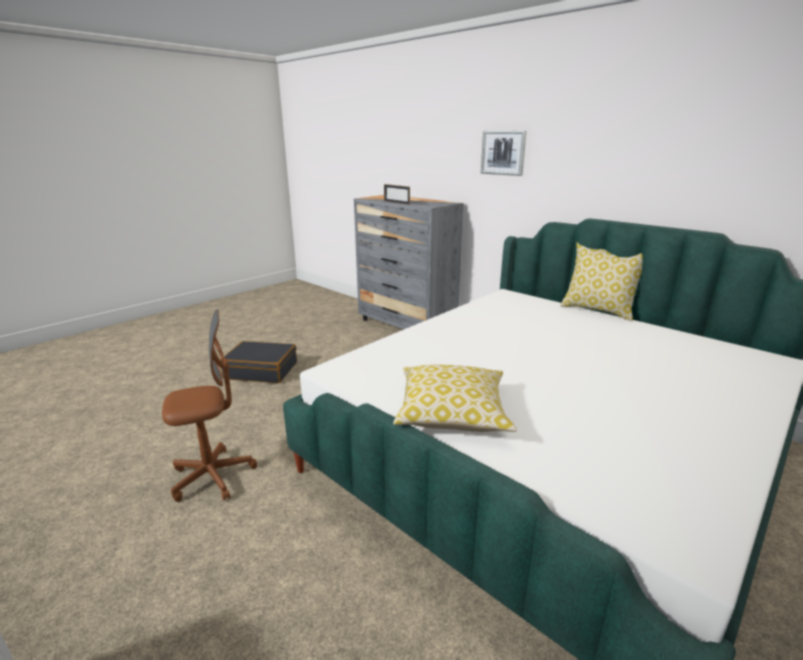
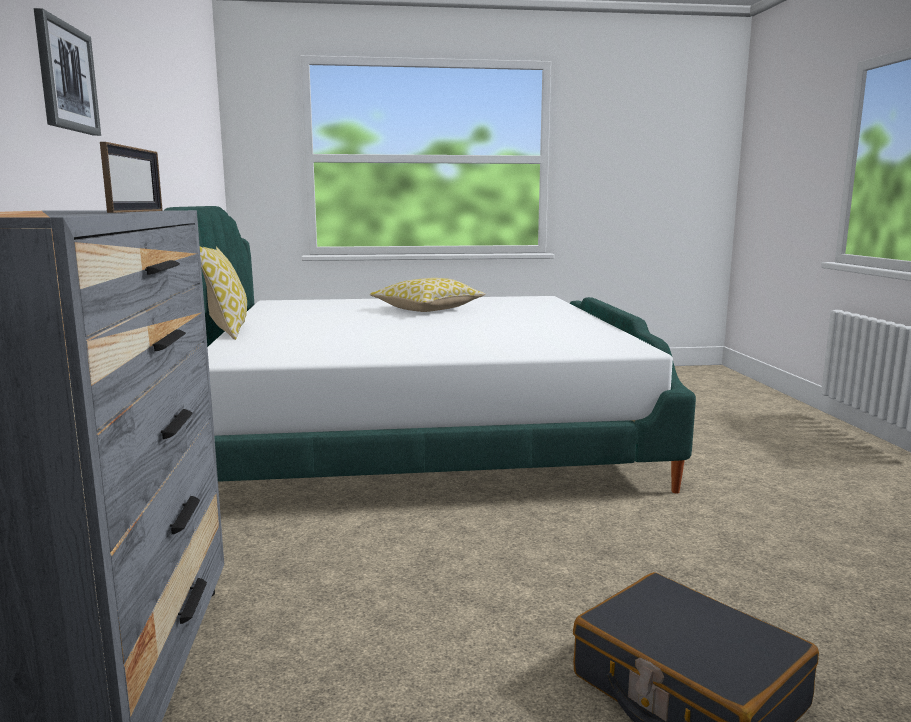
camera: 140 degrees left, 10 degrees down
brown office chair [162,309,257,502] -> none
pillow [393,365,517,432] -> pillow moved to [370,278,486,312]

